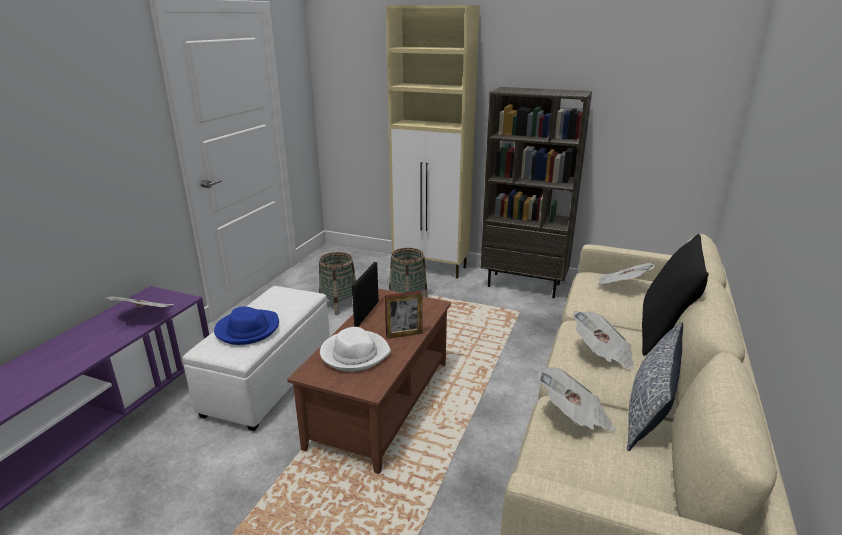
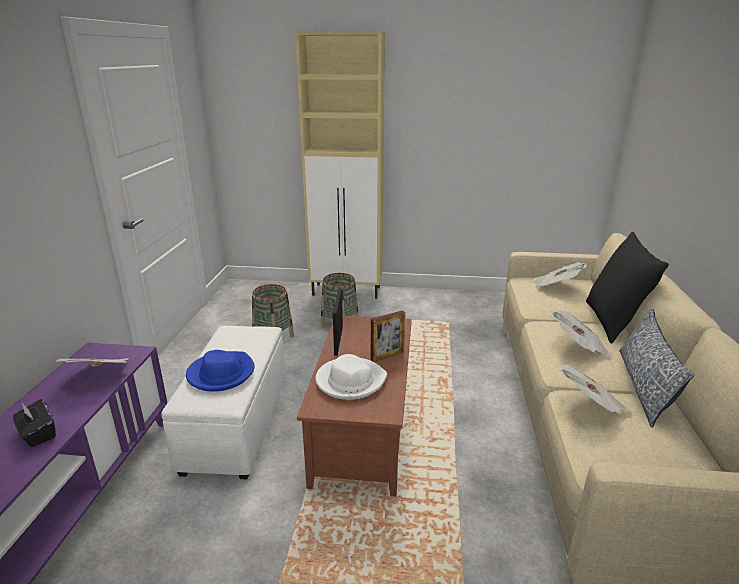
camera: 15 degrees left, 0 degrees up
brown bookcase [481,87,592,298] -> none
none -> black tissue box [13,399,56,447]

